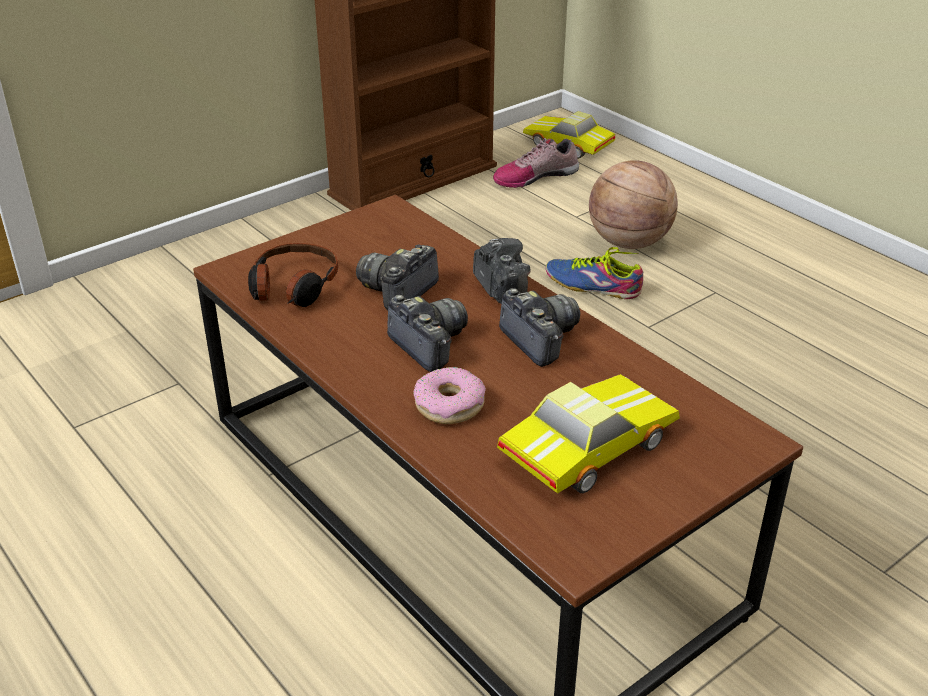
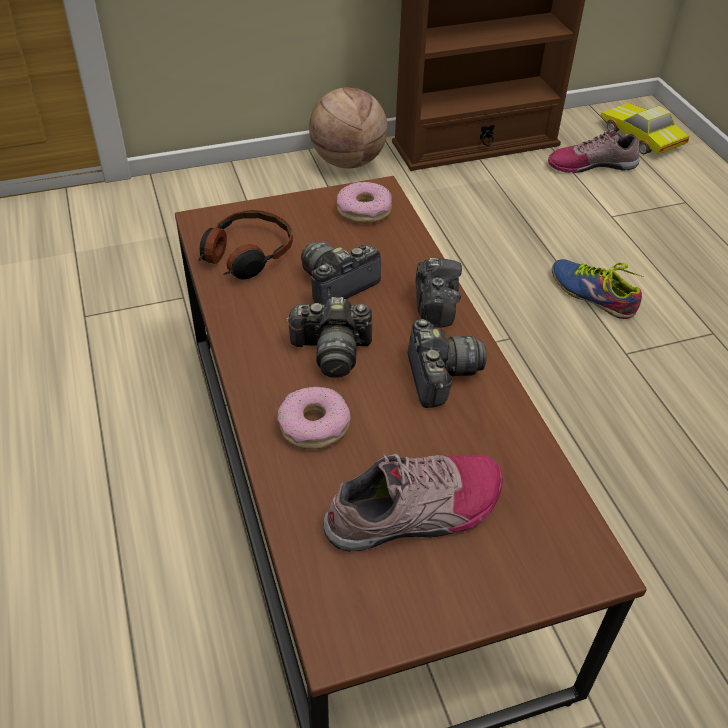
camera: 20 degrees right, 10 degrees up
camera [387,295,468,372] -> camera turned 105 degrees clockwise [286,297,372,378]
toy car [497,374,680,493] -> shoe [323,454,503,552]
basketball [589,160,678,249] -> basketball moved to [309,87,388,168]
none -> donut [337,182,392,224]

